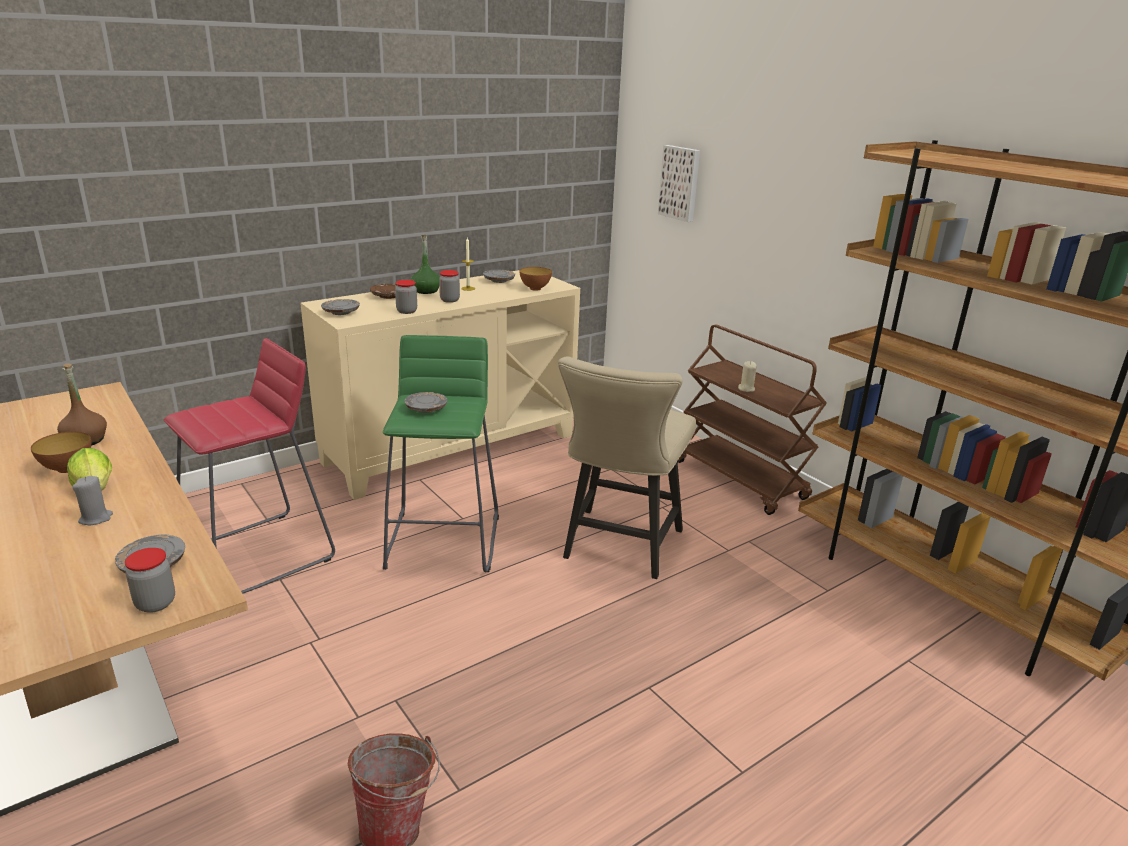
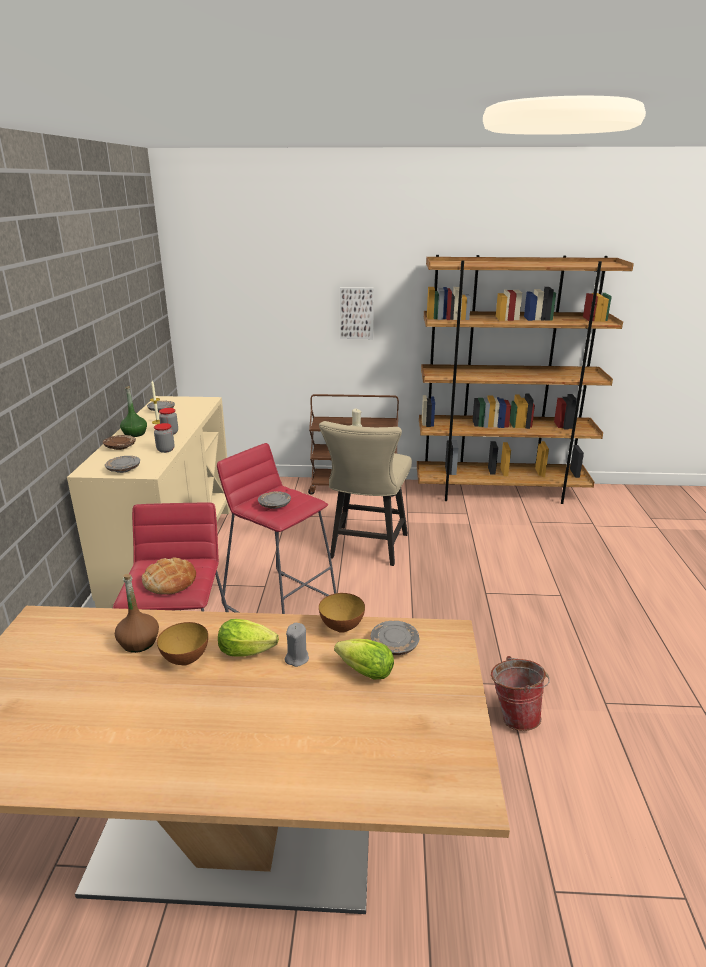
camera: 50 degrees left, 0 degrees up
jar [125,548,175,613] -> none
green stool [383,335,499,572] -> red stool [217,443,336,614]
bowl [519,267,552,291] -> bowl moved to [319,593,365,633]
beige chair [558,357,696,579] -> beige chair turned 45 degrees clockwise [319,421,412,566]
picture [658,145,700,222] -> picture moved to [340,287,374,339]
none -> bread [142,558,196,595]
none -> lettuce [334,639,394,680]

